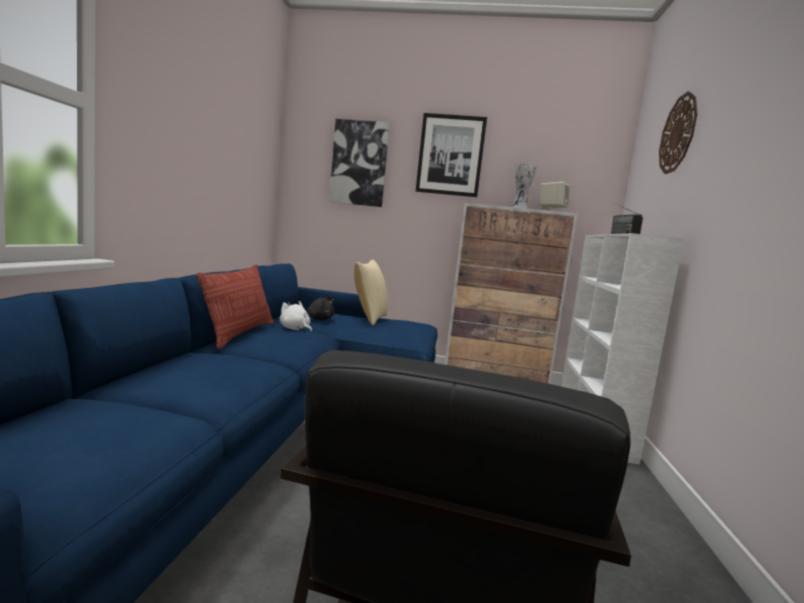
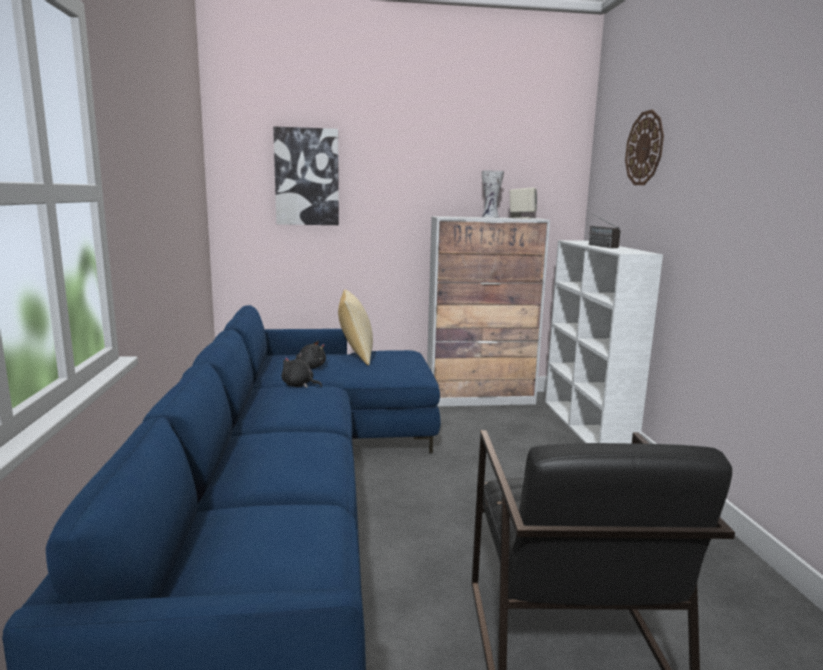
camera: 15 degrees left, 5 degrees up
pillow [197,264,274,349] -> none
white plush toy [280,301,312,332] -> black plush toy [281,354,322,388]
picture [416,113,487,197] -> none

